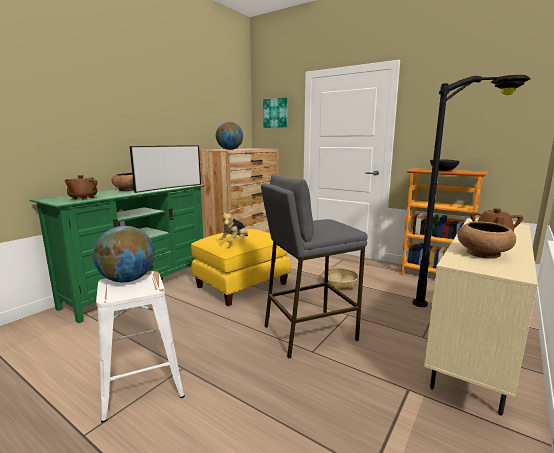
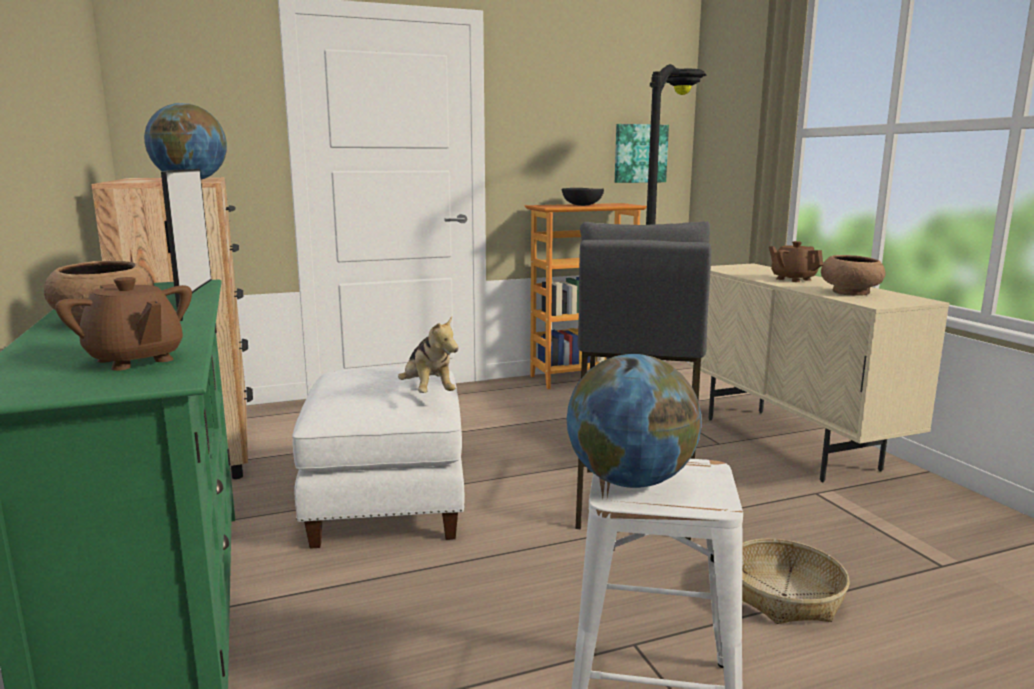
camera: 55 degrees left, 0 degrees up
yellow ottoman [191,229,291,306] -> white ottoman [292,366,465,549]
picture [263,98,287,128] -> picture moved to [615,124,669,183]
basket [321,268,359,290] -> basket moved to [742,539,850,624]

